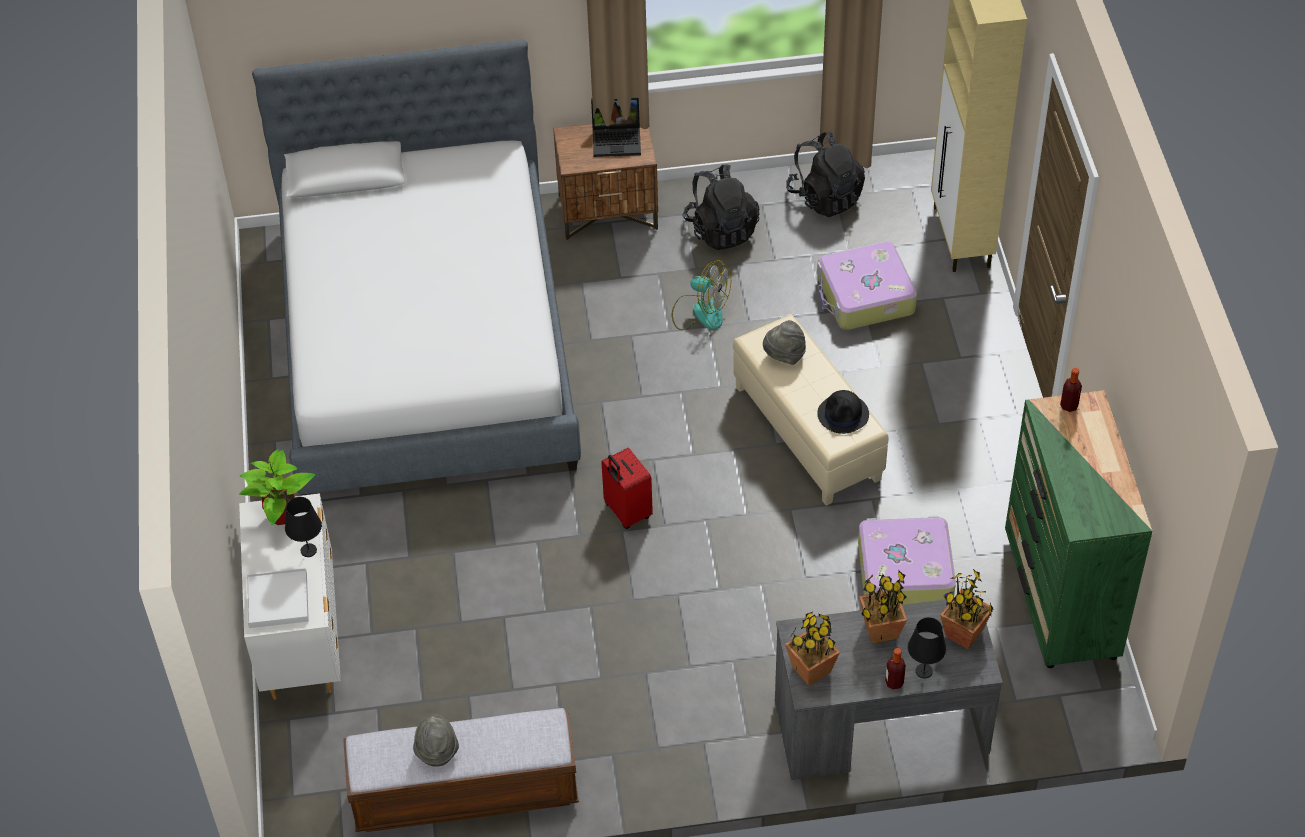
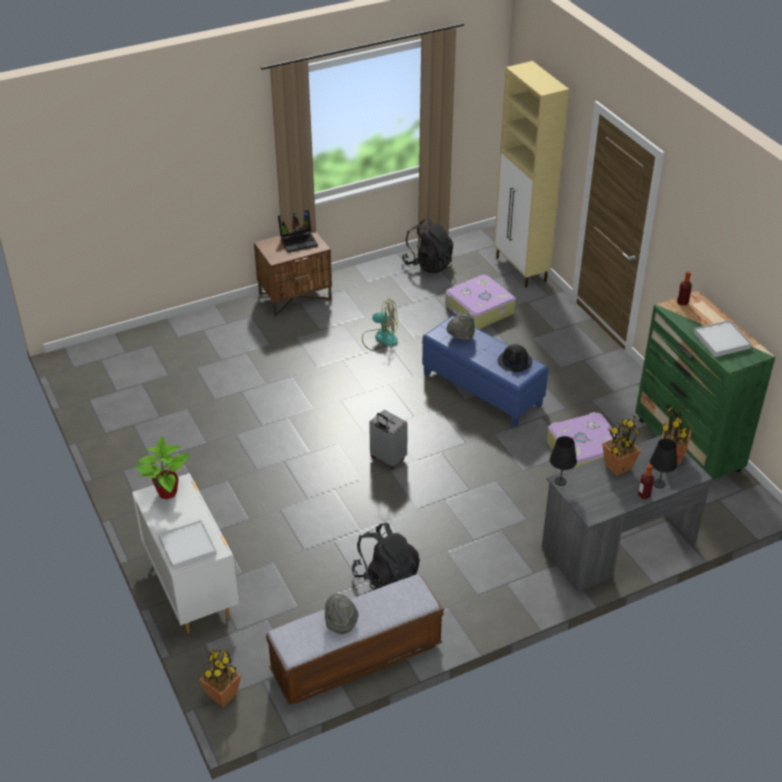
camera: 20 degrees left, 10 degrees down
bed [252,39,581,496] -> none
black table lamp [285,497,322,557] -> black table lamp moved to [550,436,577,486]
red suitcase [601,448,653,529] -> grey suitcase [369,410,408,469]
black backpack [683,164,760,250] -> black backpack moved to [352,523,420,590]
beige ottoman [733,314,889,506] -> blue ottoman [422,316,548,427]
potted plant [785,611,840,686] -> potted plant moved to [199,650,241,707]
none -> white tray [694,320,752,357]

